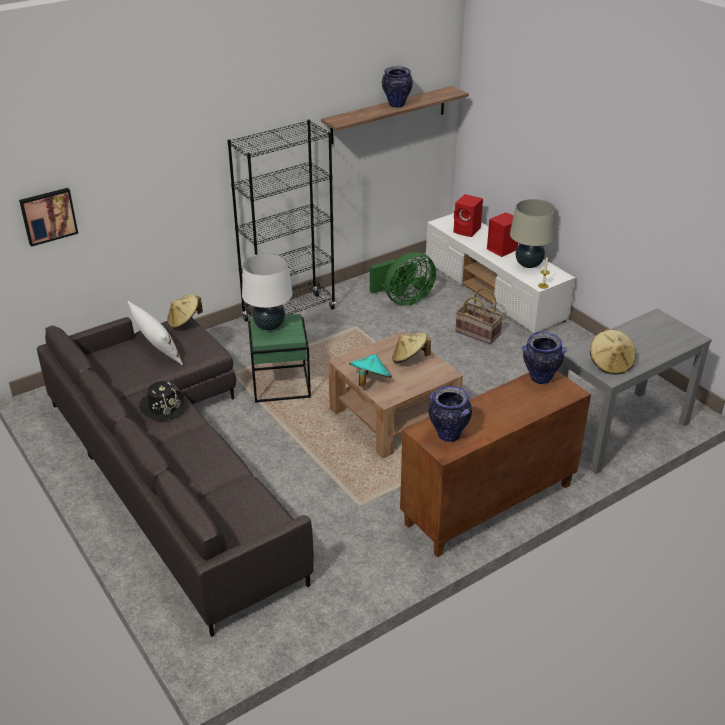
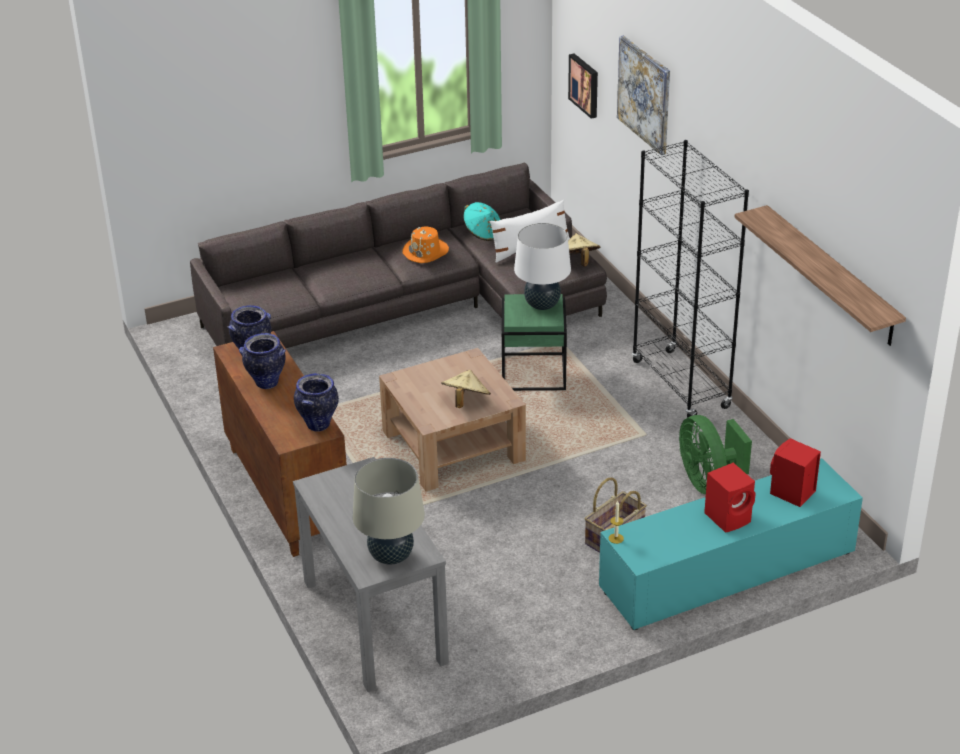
camera: 100 degrees right, 0 degrees up
black hat [139,381,188,421] -> orange hat [402,226,449,263]
turquoise hat [349,354,392,387] -> turquoise hat moved to [463,202,501,241]
vase [382,66,413,108] -> vase moved to [239,333,286,389]
white tv stand [426,213,575,334] -> turquoise tv stand [599,458,863,630]
beige table lamp [510,199,555,268] -> beige table lamp moved to [353,458,425,565]
beige hat [590,329,636,375] -> none
none -> picture [617,35,670,155]

